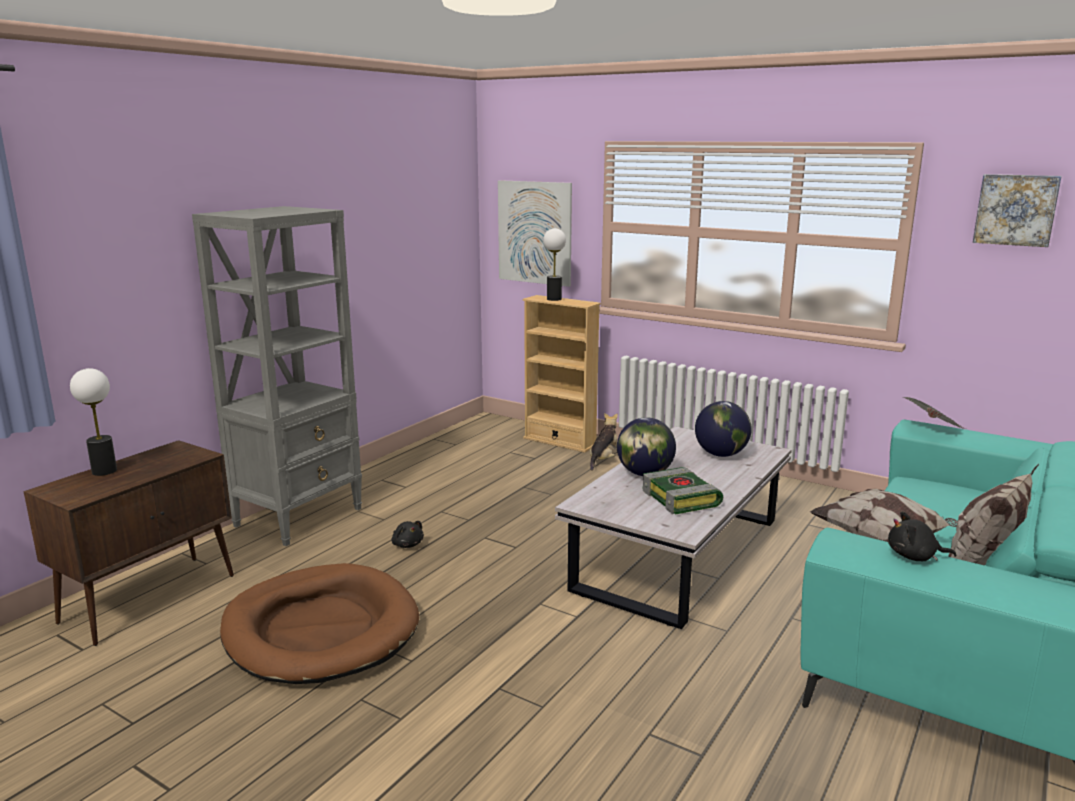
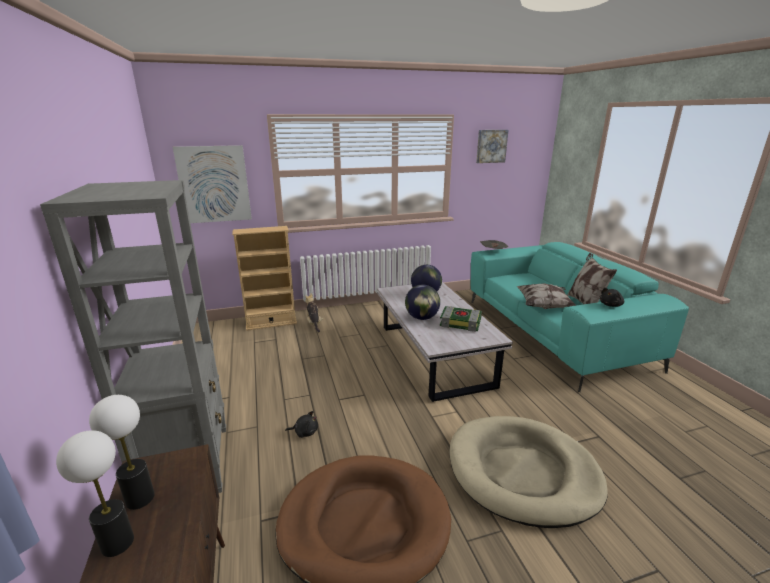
camera: 50 degrees left, 5 degrees up
table lamp [543,228,566,301] -> table lamp moved to [89,395,155,510]
none -> beige dog bed [449,416,608,528]

